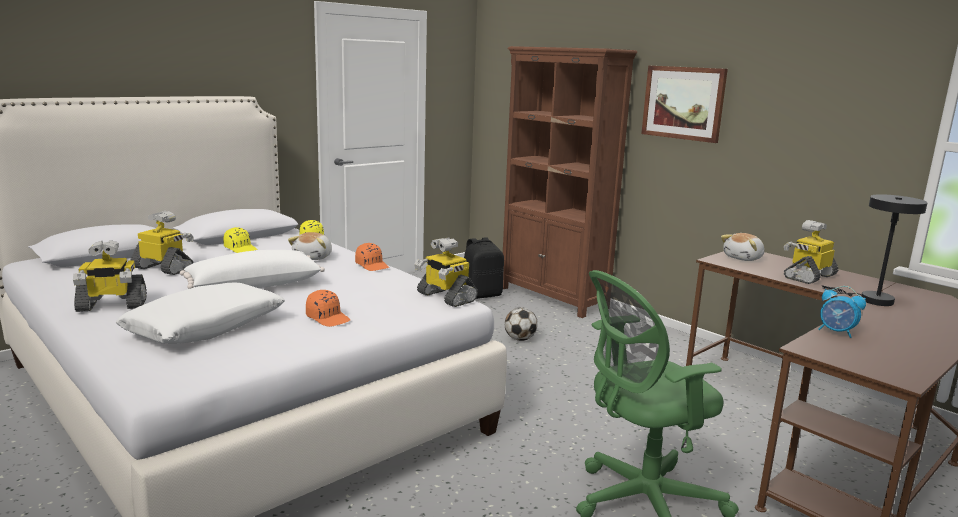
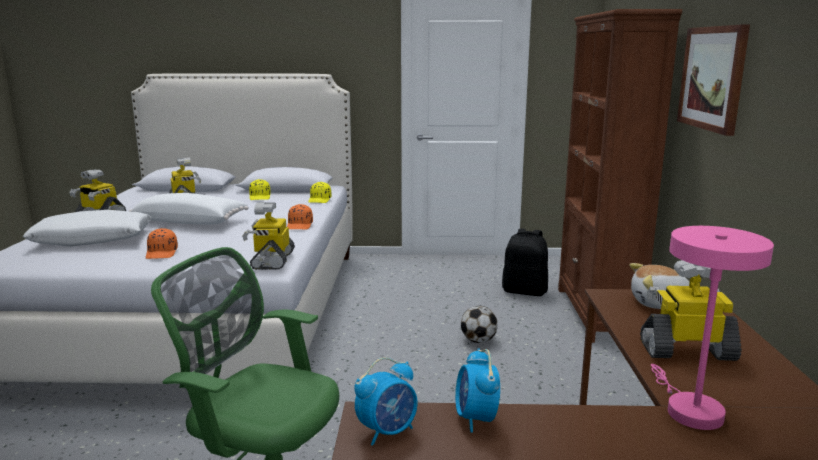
camera: 45 degrees right, 0 degrees up
plush toy [288,232,332,260] -> none
black table lamp [822,194,927,306] -> pink table lamp [651,226,774,430]
none -> alarm clock [354,357,417,446]

